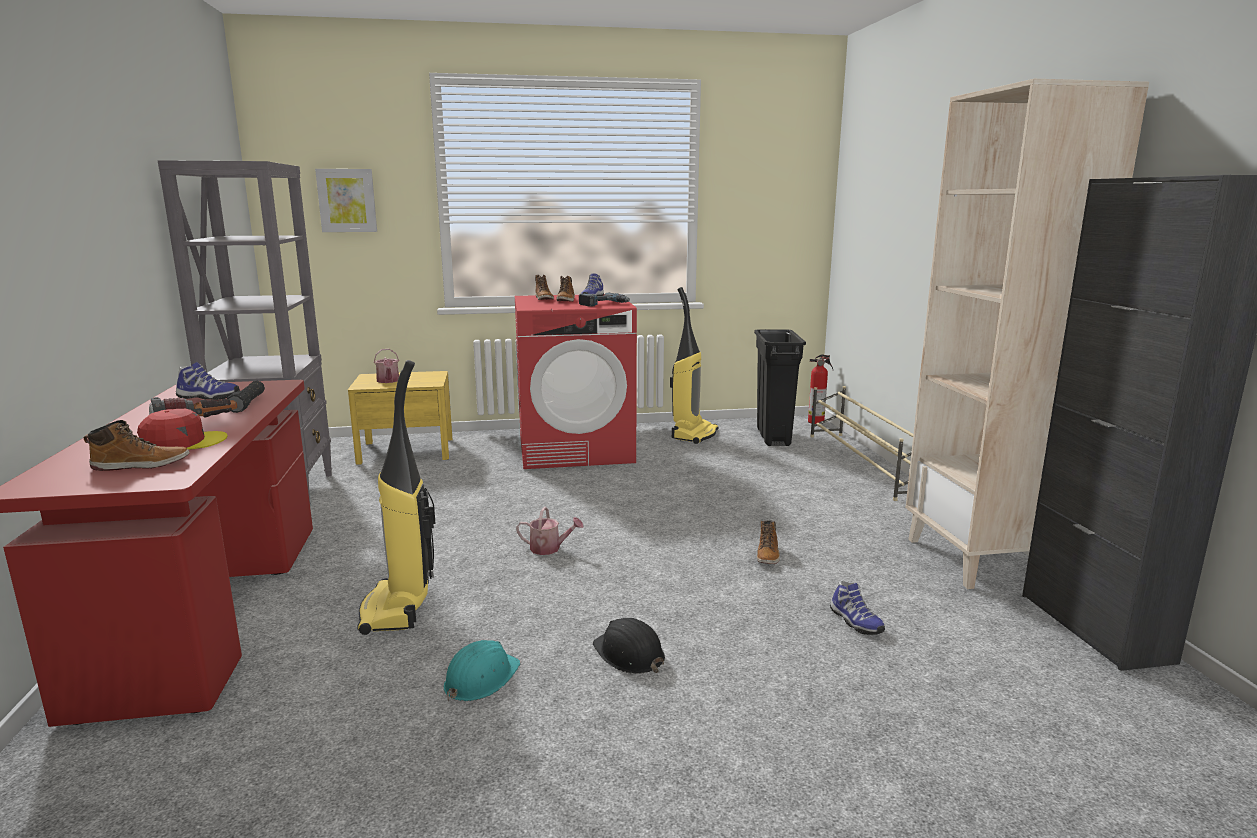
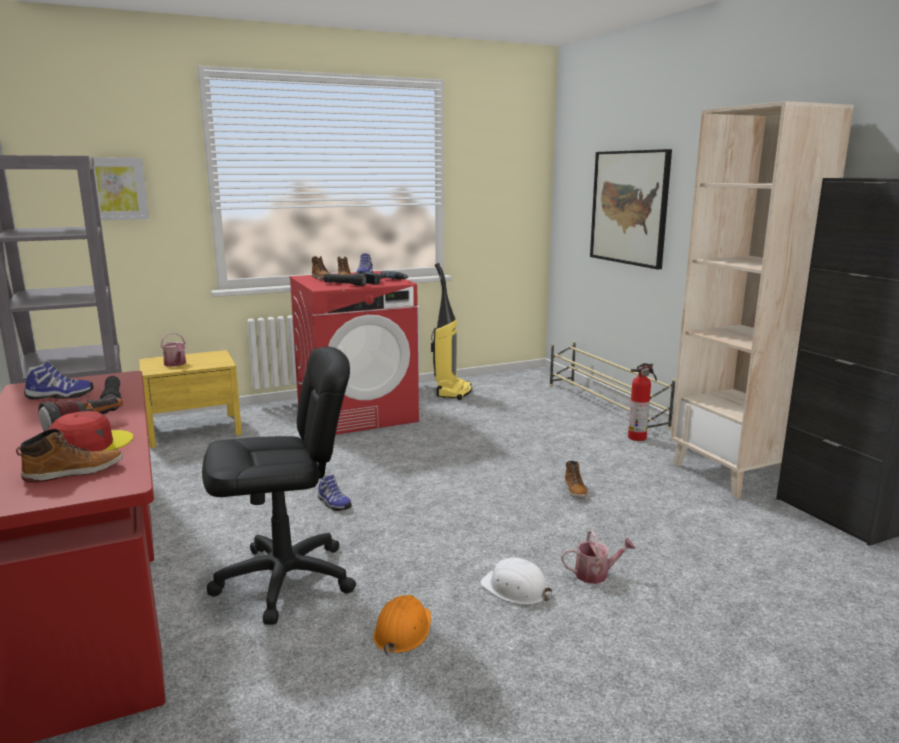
camera: 15 degrees left, 0 degrees up
vacuum cleaner [357,360,435,635] -> black office chair [202,347,356,625]
turquoise hard hat [444,640,521,701] -> orange hard hat [373,595,431,656]
watering can [516,507,584,555] -> watering can moved to [561,530,636,584]
black hard hat [593,618,665,674] -> white hard hat [480,558,552,605]
black trash can [754,329,806,446] -> none
fire extinguisher [808,354,833,424] -> fire extinguisher moved to [628,363,657,441]
shoe [830,580,885,635] -> shoe moved to [318,475,352,511]
none -> black flashlight [323,273,367,286]
none -> picture [590,149,672,269]

